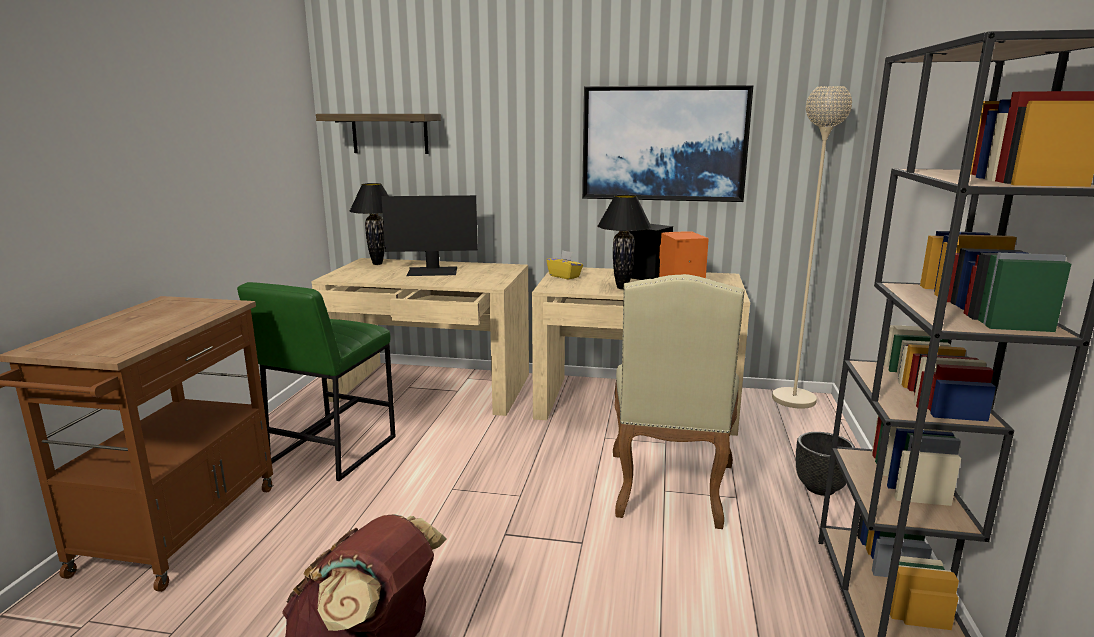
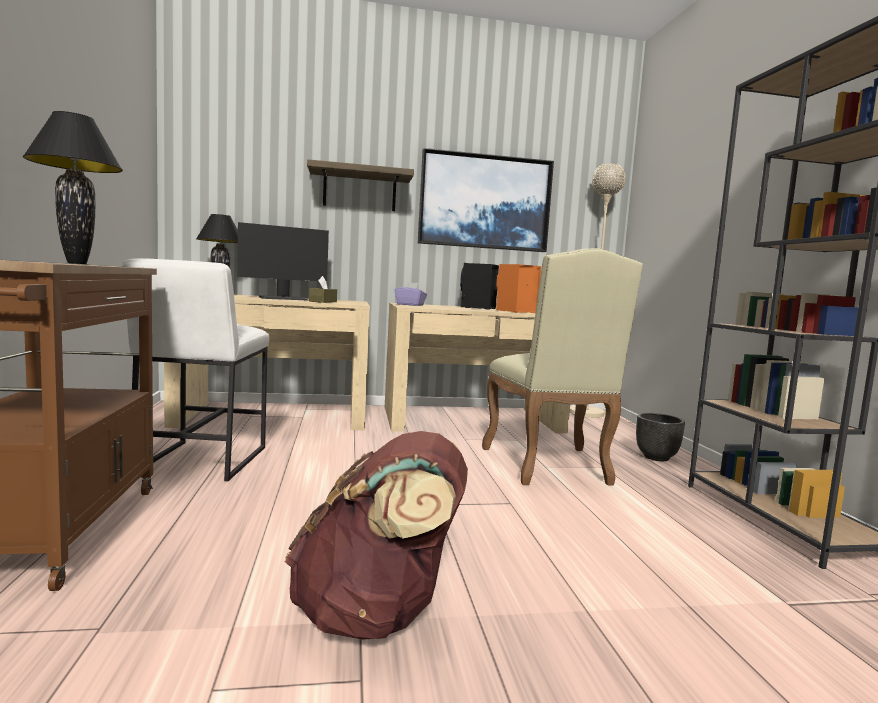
camera: 20 degrees left, 10 degrees down
green chair [237,282,396,481] -> white chair [123,258,269,481]
shelf [316,114,441,154] -> shelf moved to [307,159,414,211]
yellow tissue box [546,250,583,280] -> purple tissue box [395,282,427,306]
black table lamp [598,195,652,289] -> black table lamp moved to [22,111,123,264]
none -> brown tissue box [309,276,337,303]

